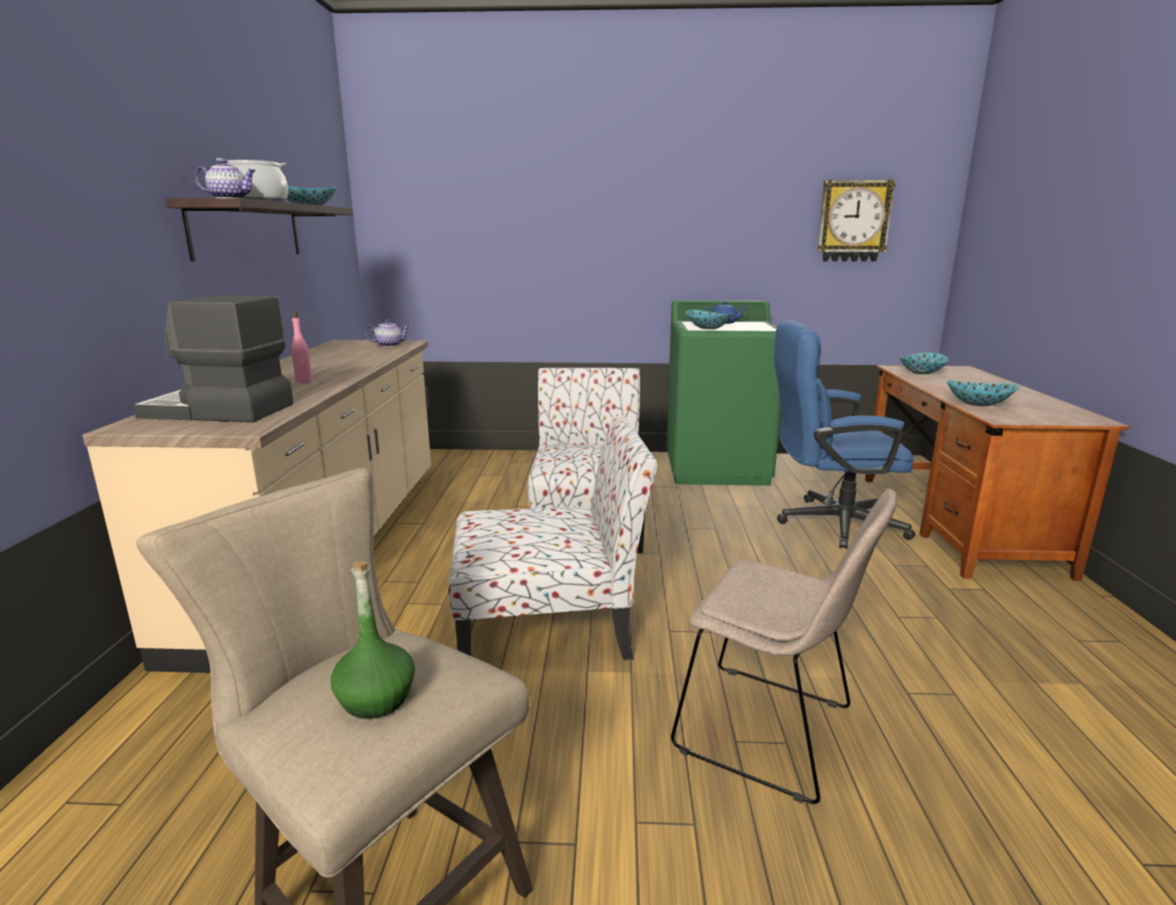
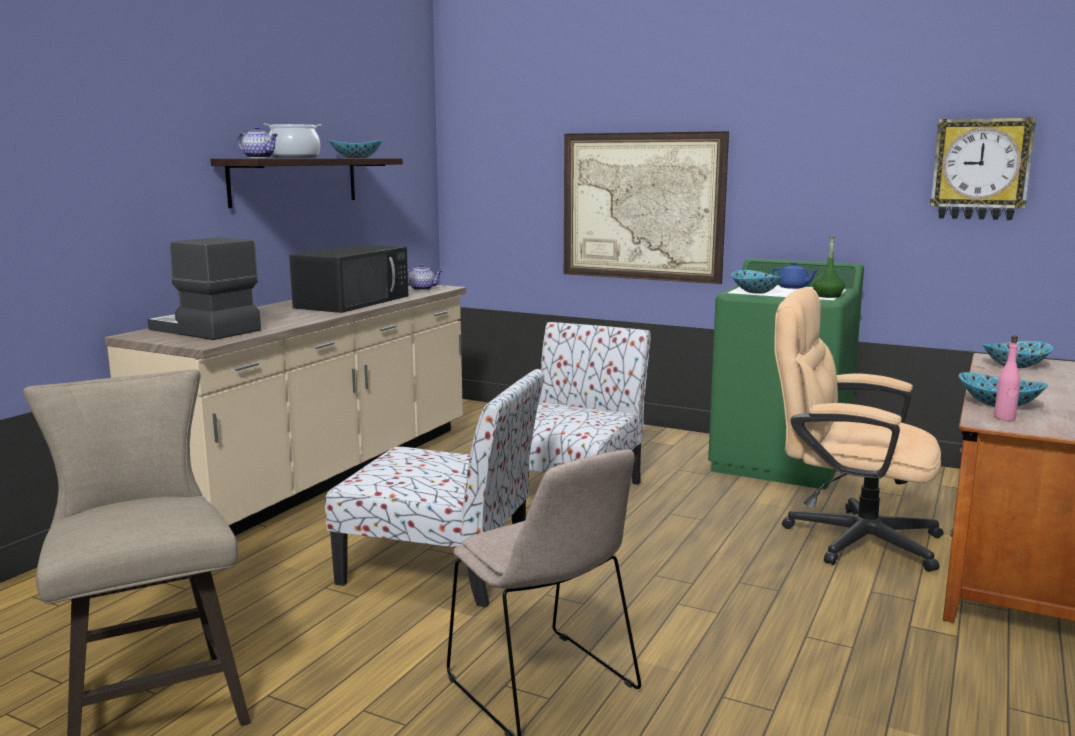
camera: 25 degrees right, 5 degrees down
pink bottle [291,312,312,383] -> pink bottle moved to [994,335,1020,421]
green bottle [331,561,415,719] -> green bottle moved to [813,237,845,298]
blue office chair [774,320,915,549] -> beige office chair [774,287,943,572]
none -> black microwave [289,244,408,313]
none -> picture [564,131,729,284]

